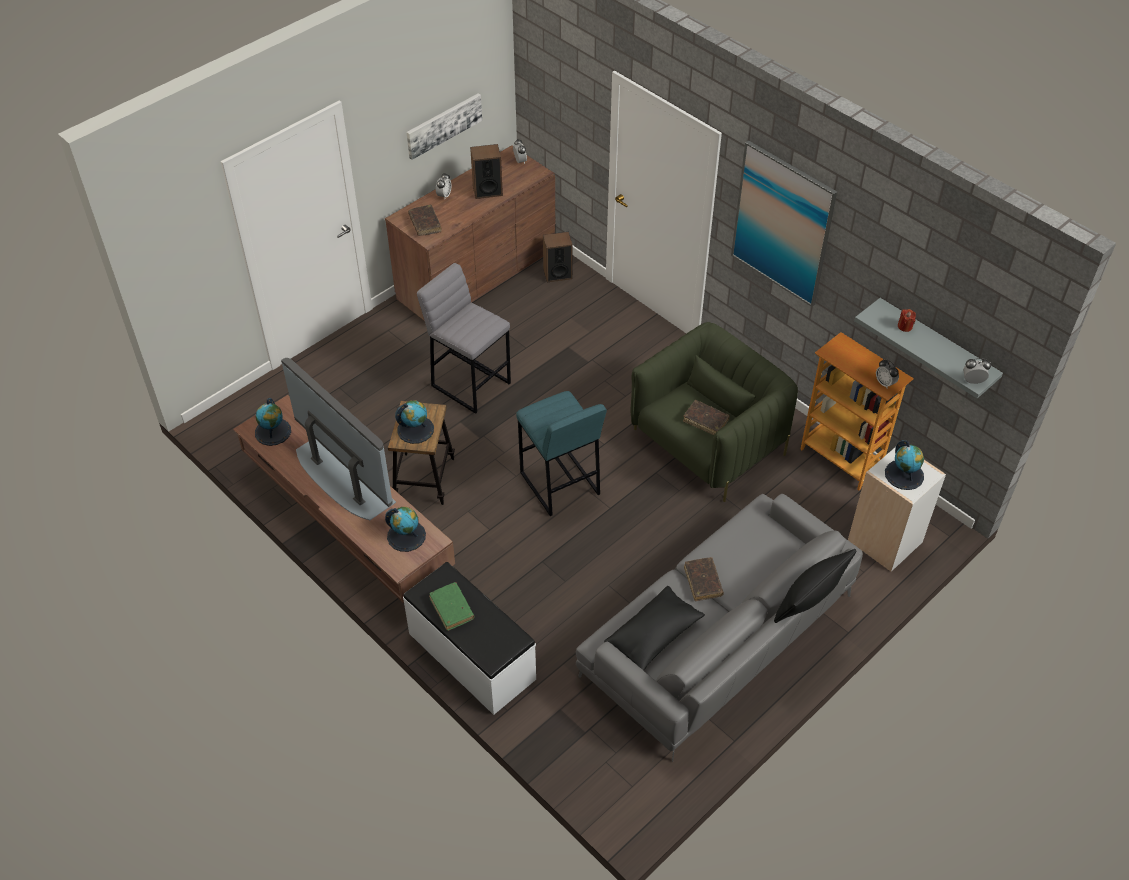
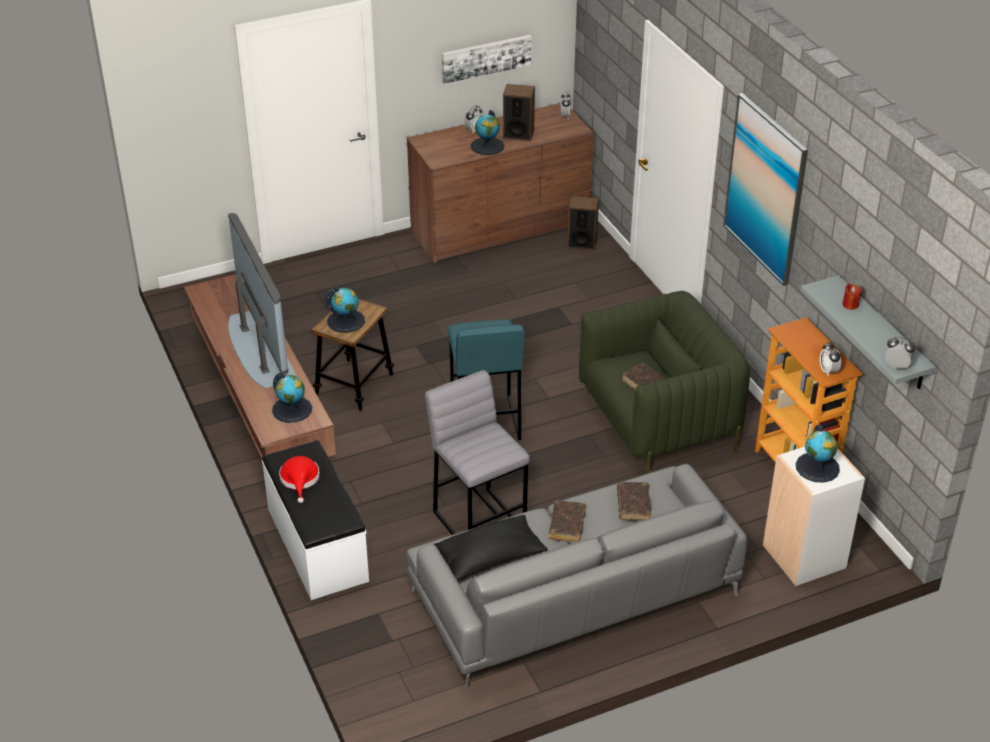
camera: 20 degrees right, 10 degrees down
globe [255,398,291,446] -> globe moved to [471,110,505,155]
brown book [408,205,441,236] -> brown book moved to [617,482,651,521]
grey stool [417,263,511,414] -> grey stool moved to [425,370,530,535]
green book [429,582,474,631] -> red hat [279,456,320,503]
black pillow [774,549,856,623] -> none

